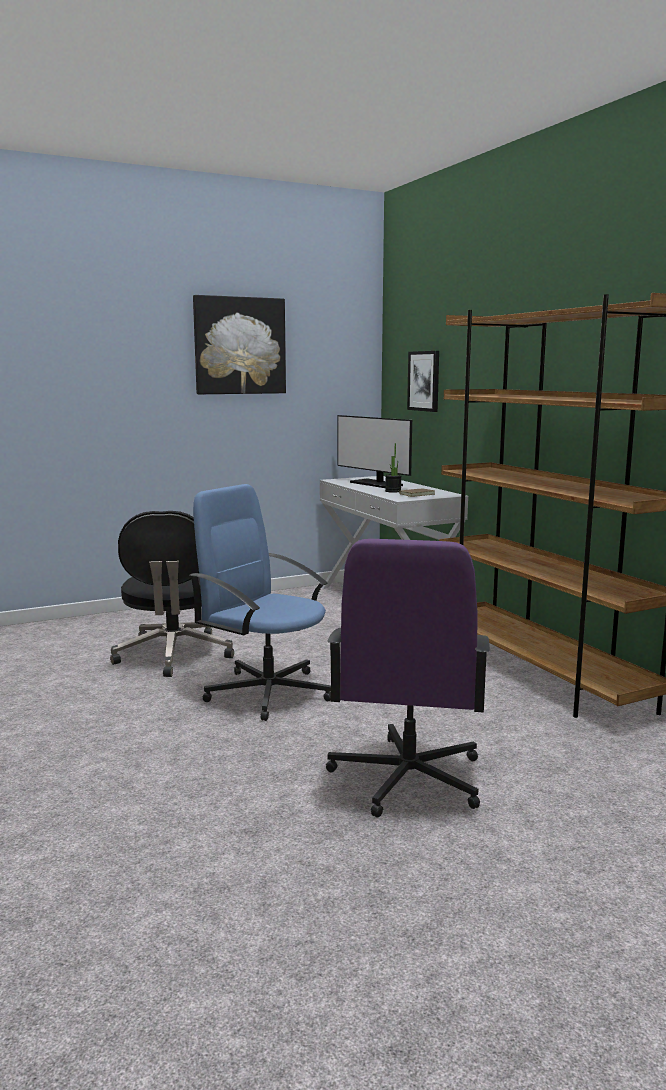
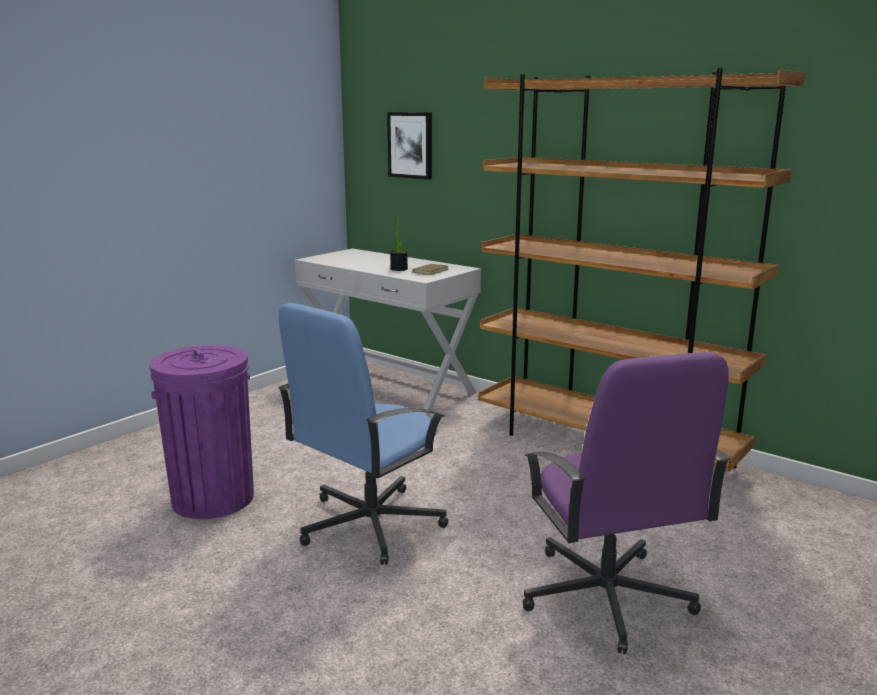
camera: 25 degrees left, 5 degrees up
black office chair [110,511,234,677] -> purple trash can [149,345,254,519]
blue office chair [190,484,331,721] -> blue office chair turned 60 degrees counterclockwise [278,303,448,565]
picture [193,295,286,394] -> none
monitor [337,415,412,488] -> none

